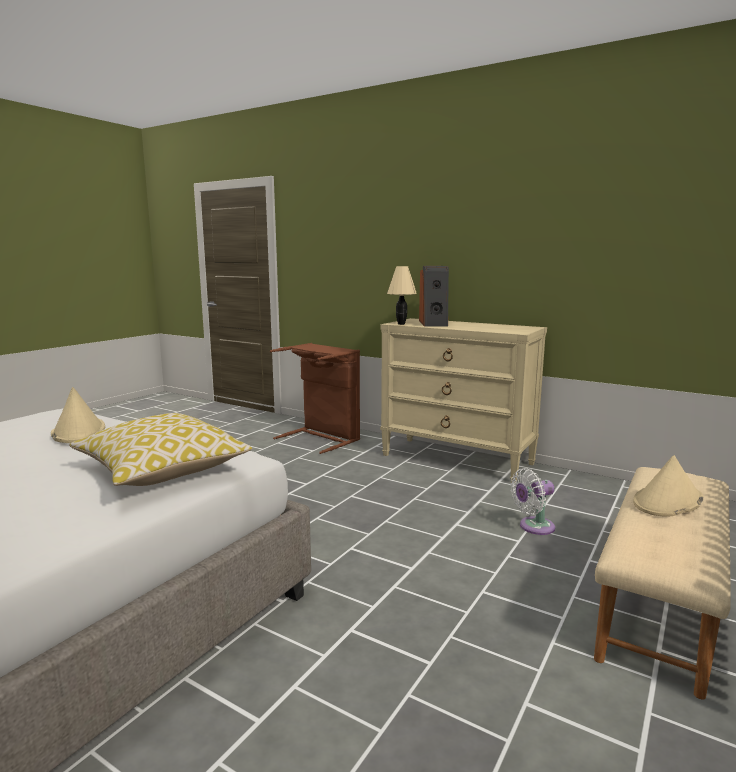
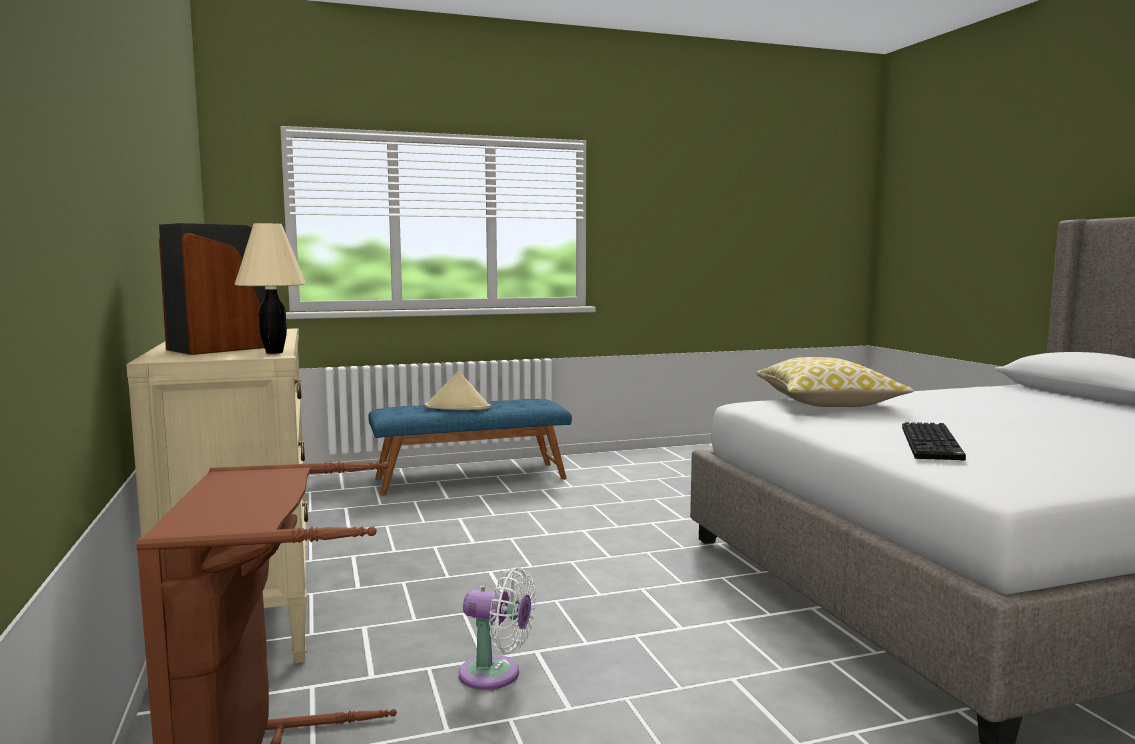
camera: 140 degrees left, 5 degrees down
beige hat [51,387,105,443] -> keyboard [902,422,966,461]
white fan [510,468,555,535] -> white fan moved to [459,567,536,690]
beige bench [594,467,731,699] -> blue bench [368,399,572,496]

